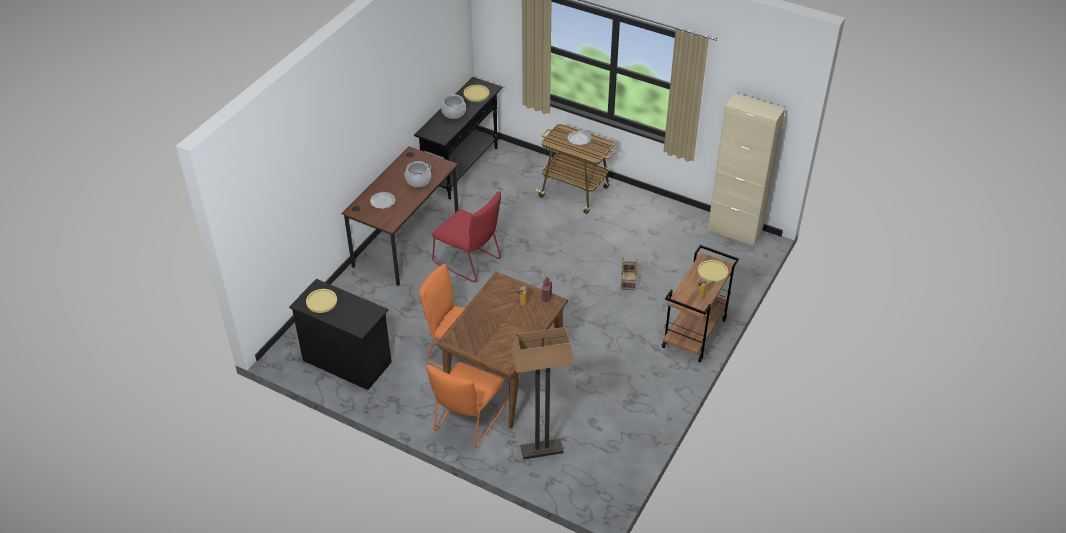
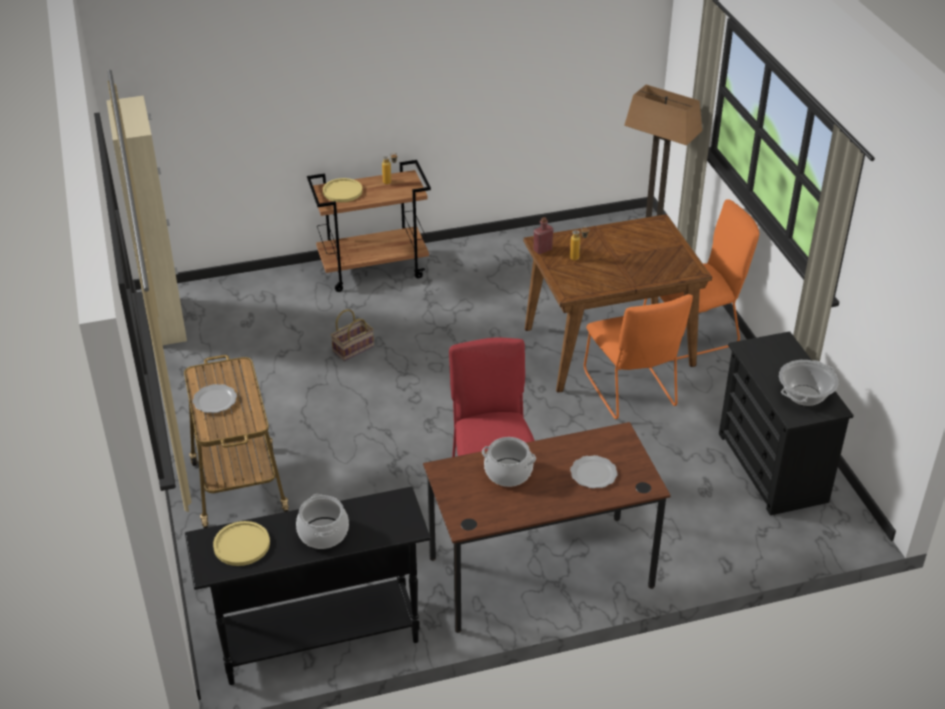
camera: 135 degrees left, 5 degrees down
yellow plate [306,289,337,313] -> cooking pot [779,360,839,406]

